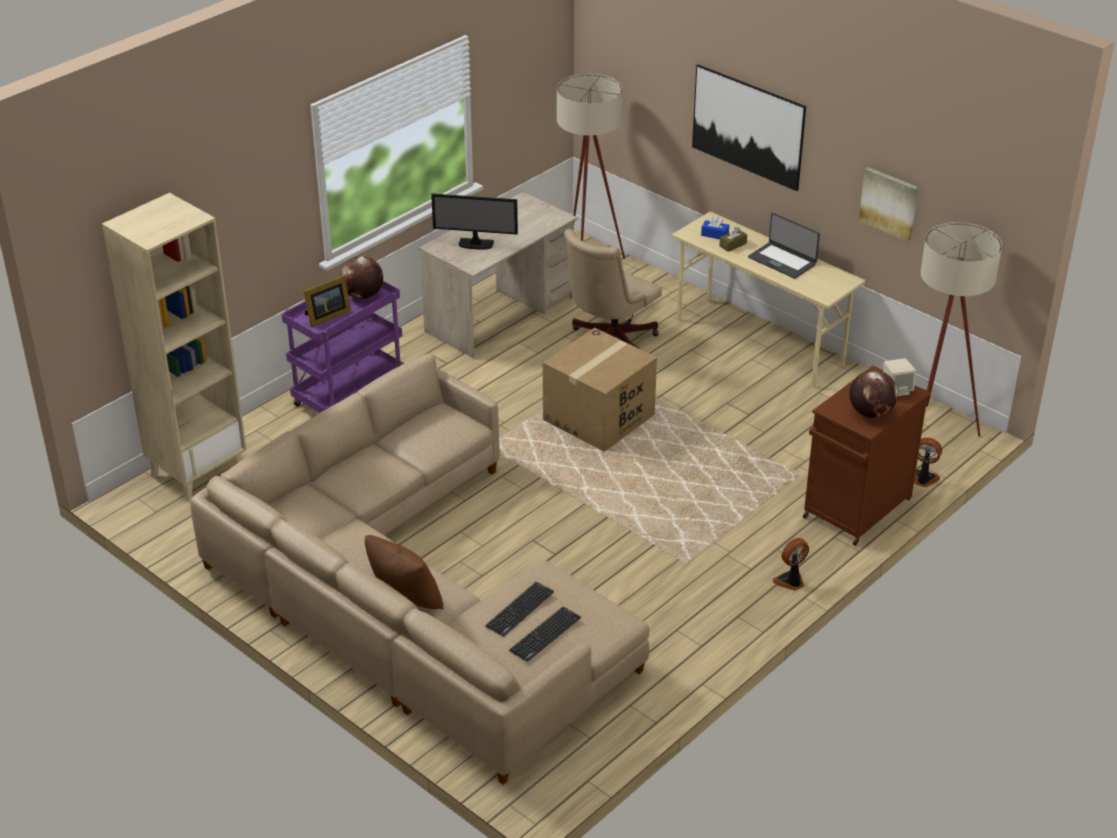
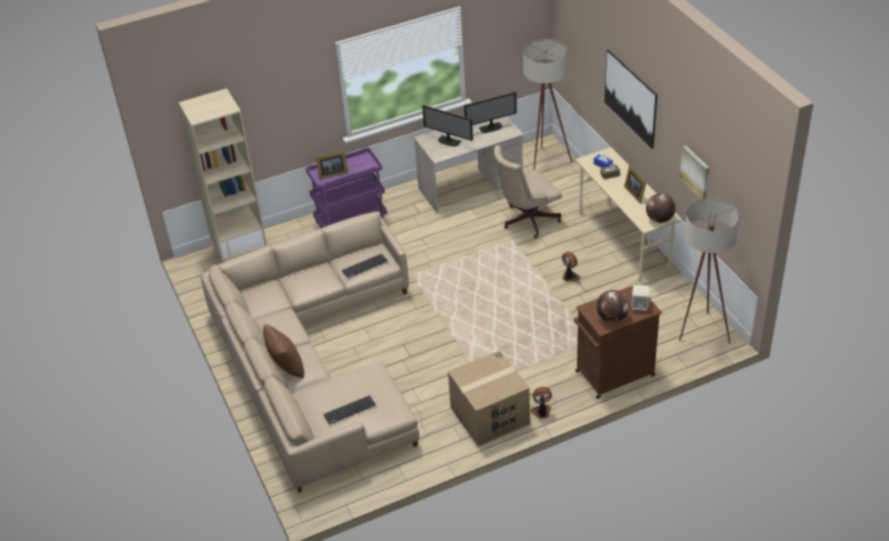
camera: 25 degrees right, 5 degrees up
globe [340,256,383,300] -> globe moved to [646,194,675,223]
keyboard [485,582,554,636] -> keyboard moved to [342,254,388,278]
cardboard box [543,328,657,452] -> cardboard box moved to [448,351,530,446]
laptop [748,213,820,279] -> picture frame [624,165,646,204]
fan [914,438,942,487] -> fan moved to [562,251,581,282]
none -> monitor [464,92,517,133]

